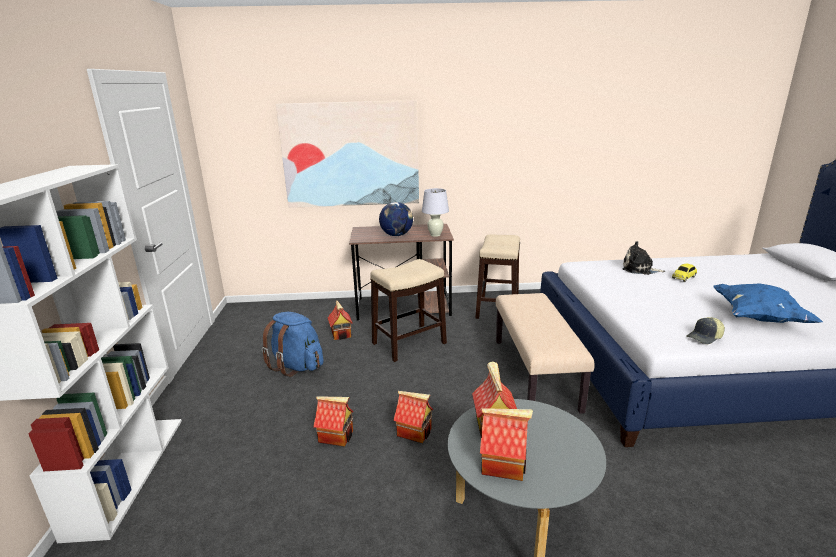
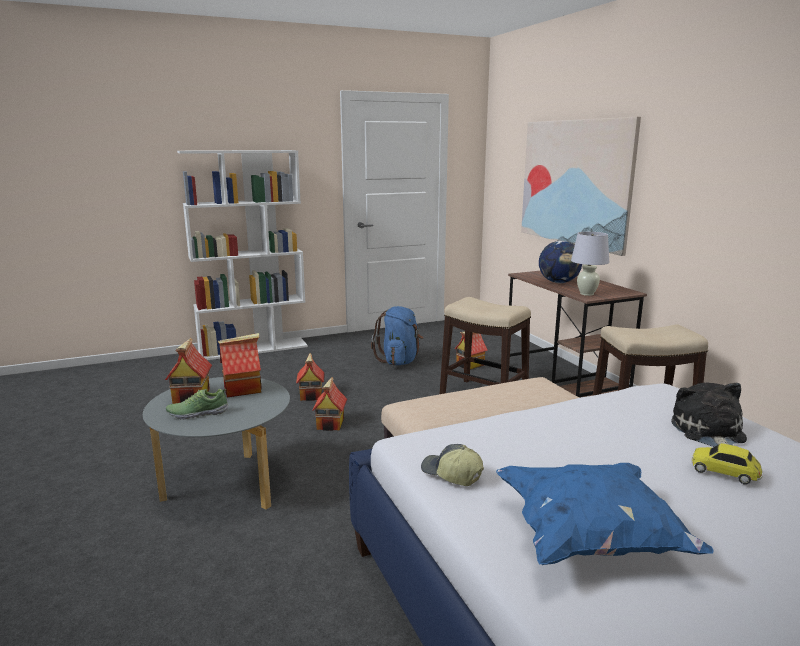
camera: 70 degrees right, 5 degrees down
none -> shoe [165,389,228,420]

